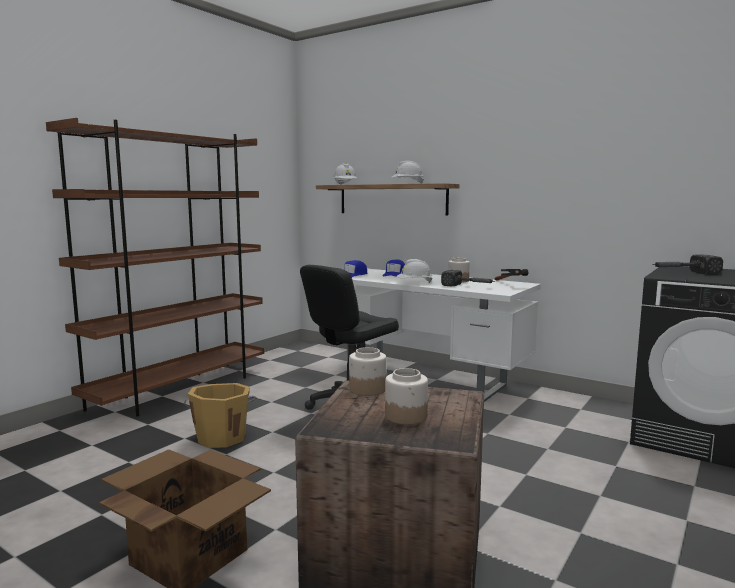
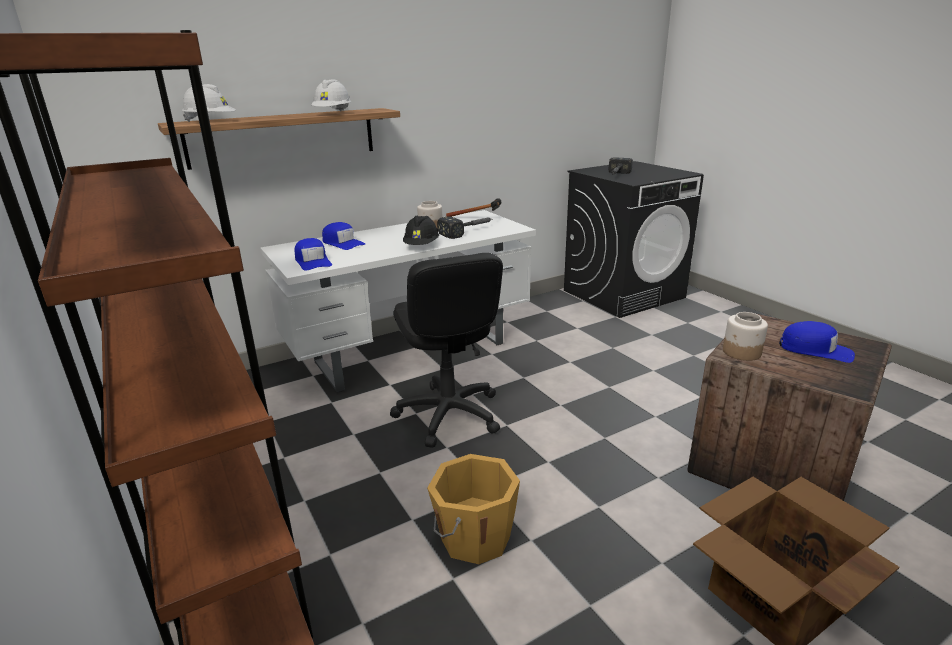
camera: 65 degrees left, 15 degrees up
jar [385,368,428,425] -> blue cap [779,321,855,363]
white hard hat [396,259,432,283] -> black hard hat [403,216,439,245]

